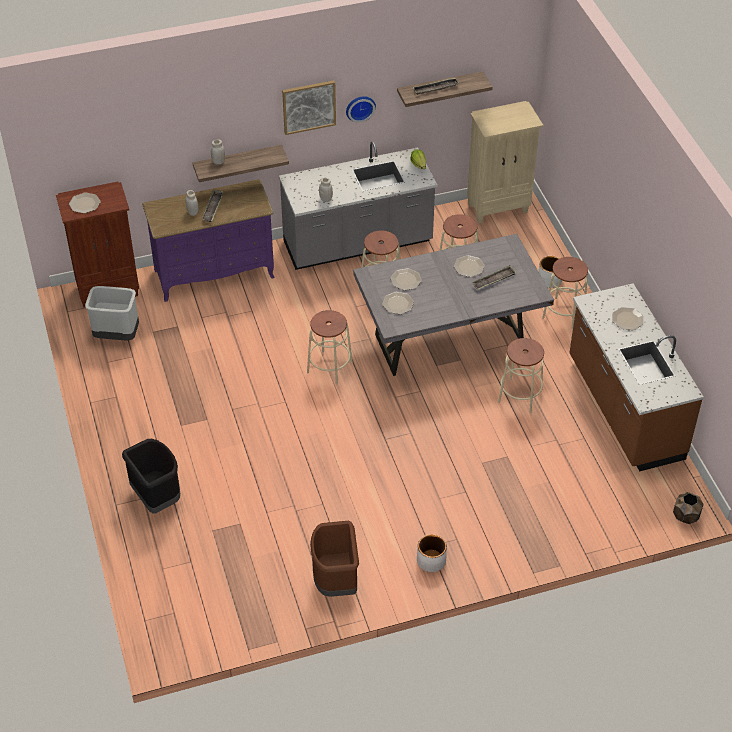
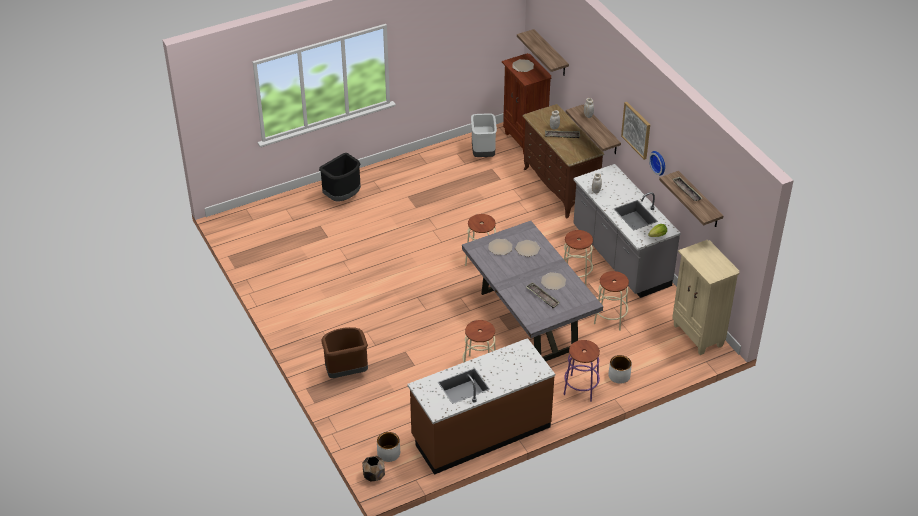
camera: 80 degrees right, 5 degrees down
purple dresser [142,179,275,302] -> brown dresser [523,104,604,218]
brown trash can [310,521,359,597] -> brown trash can moved to [321,327,368,378]
white planter [417,534,447,572] -> white planter moved to [377,432,400,462]
beige stool [542,257,588,330] -> purple stool [563,340,600,402]
plate [612,307,643,330] -> none
none -> shelf [517,29,569,76]

